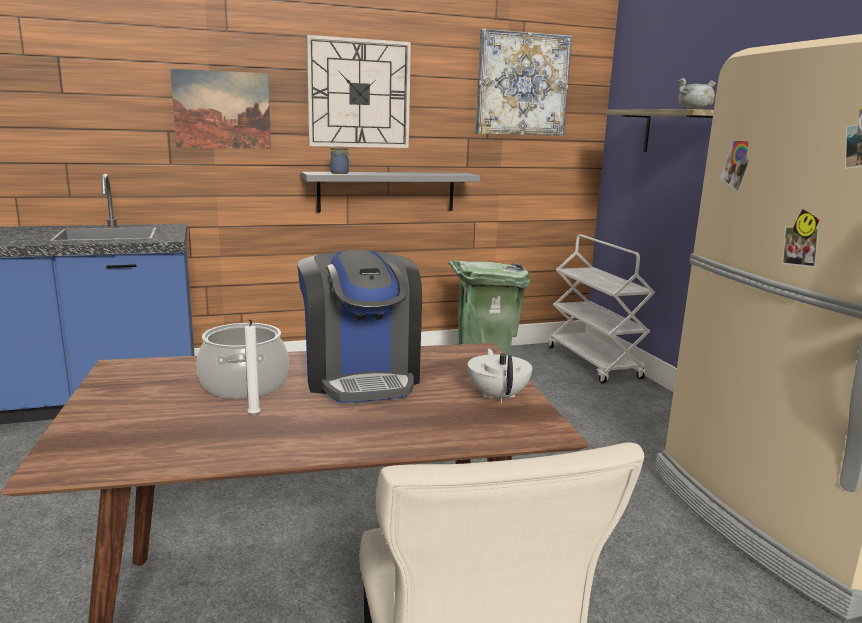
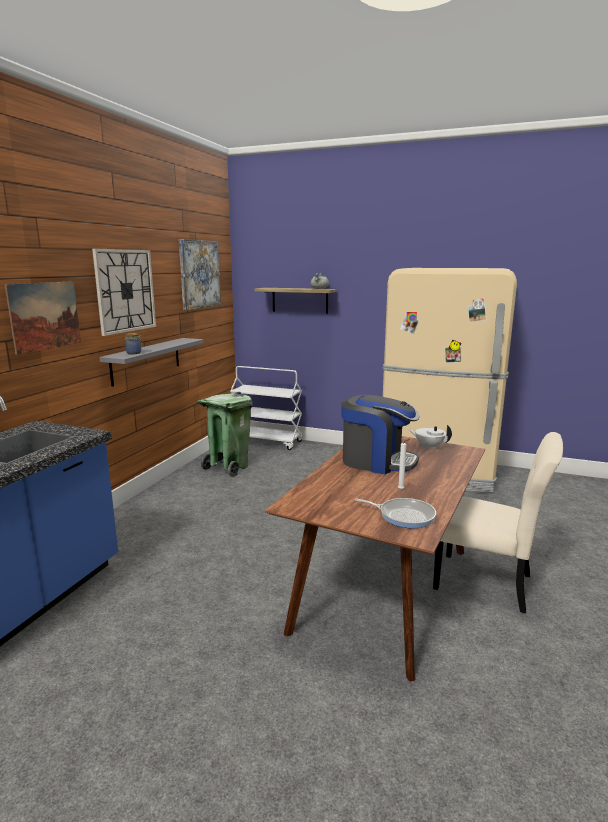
camera: 50 degrees left, 0 degrees up
cooking pot [197,323,289,398] -> none
none -> frying pan [355,498,436,529]

